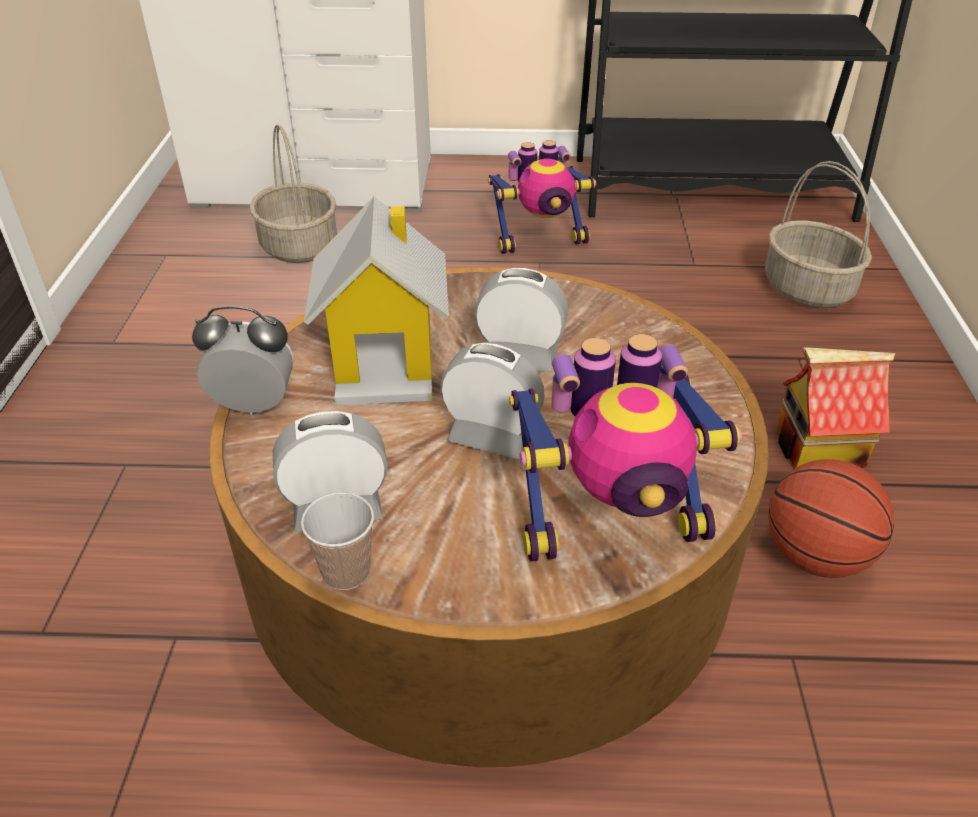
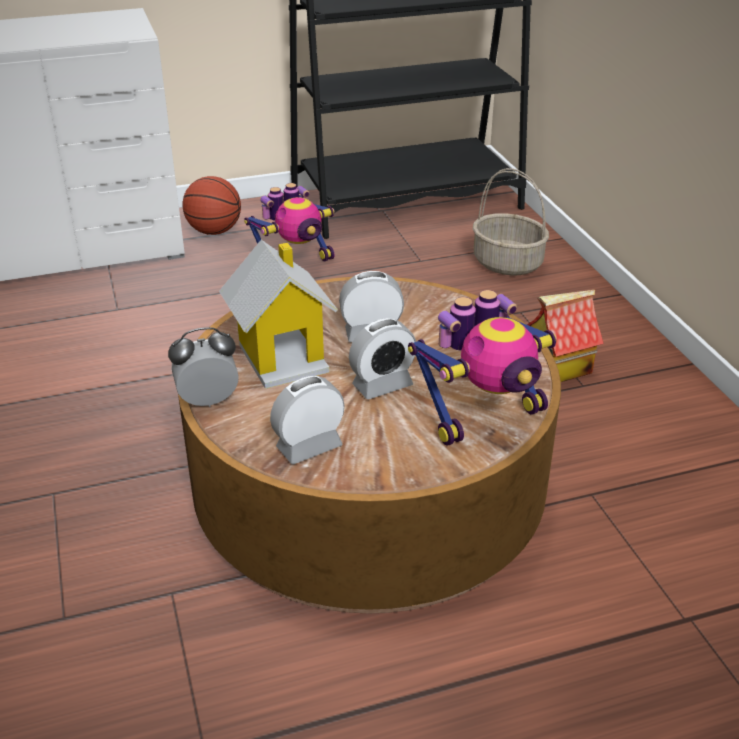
camera: 20 degrees left, 5 degrees down
basket [249,125,337,263] -> none
cup [301,492,374,590] -> none
alarm clock [440,342,545,459] -> alarm clock turned 150 degrees clockwise [349,318,416,399]
basketball [768,459,894,578] -> basketball moved to [183,176,241,235]

